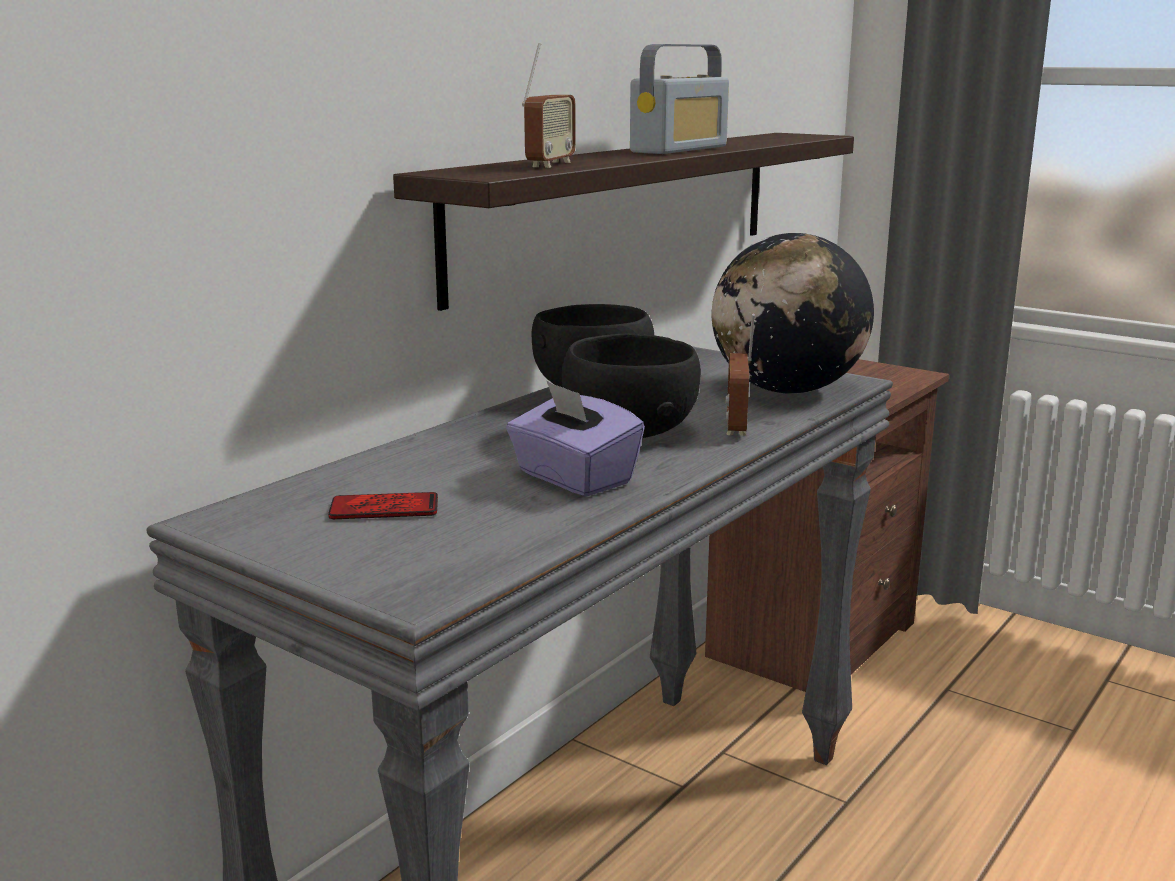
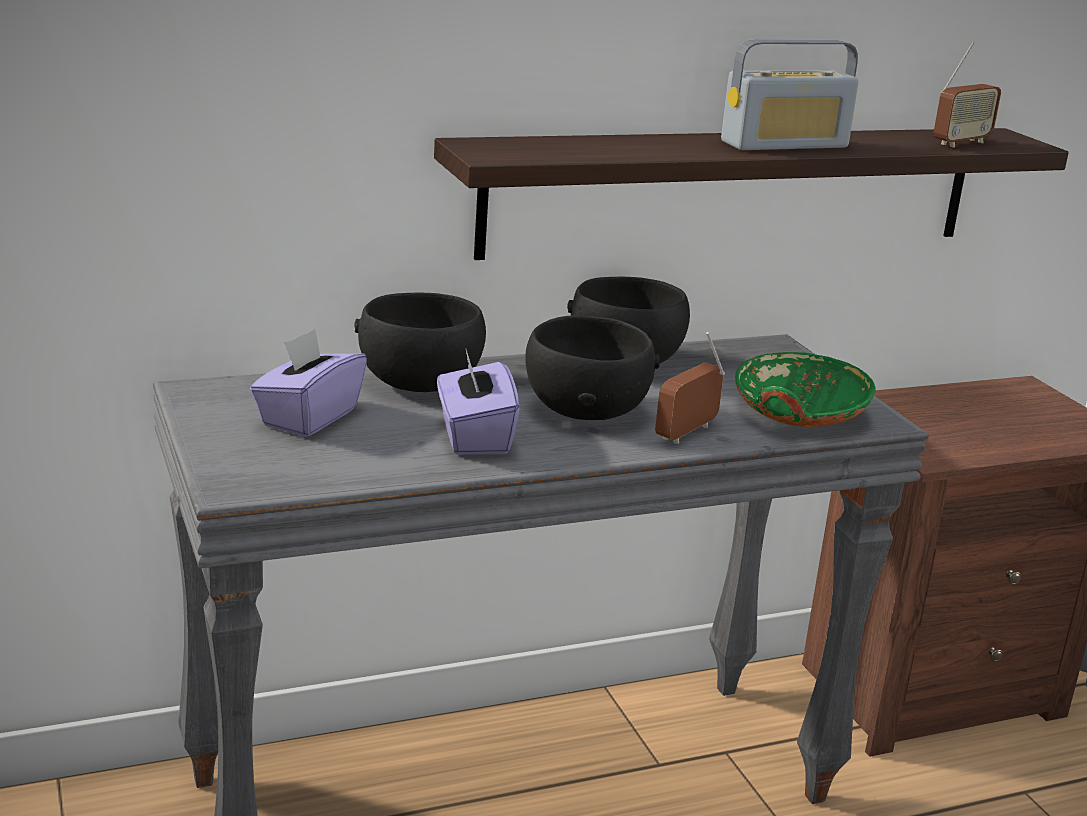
camera: 30 degrees right, 5 degrees up
phone [328,492,438,519] -> purple tissue box [250,329,367,437]
radio [522,43,576,168] -> radio moved to [933,42,1001,148]
globe [712,233,874,394] -> green bowl [735,352,876,427]
none -> black bowl [355,292,486,392]

